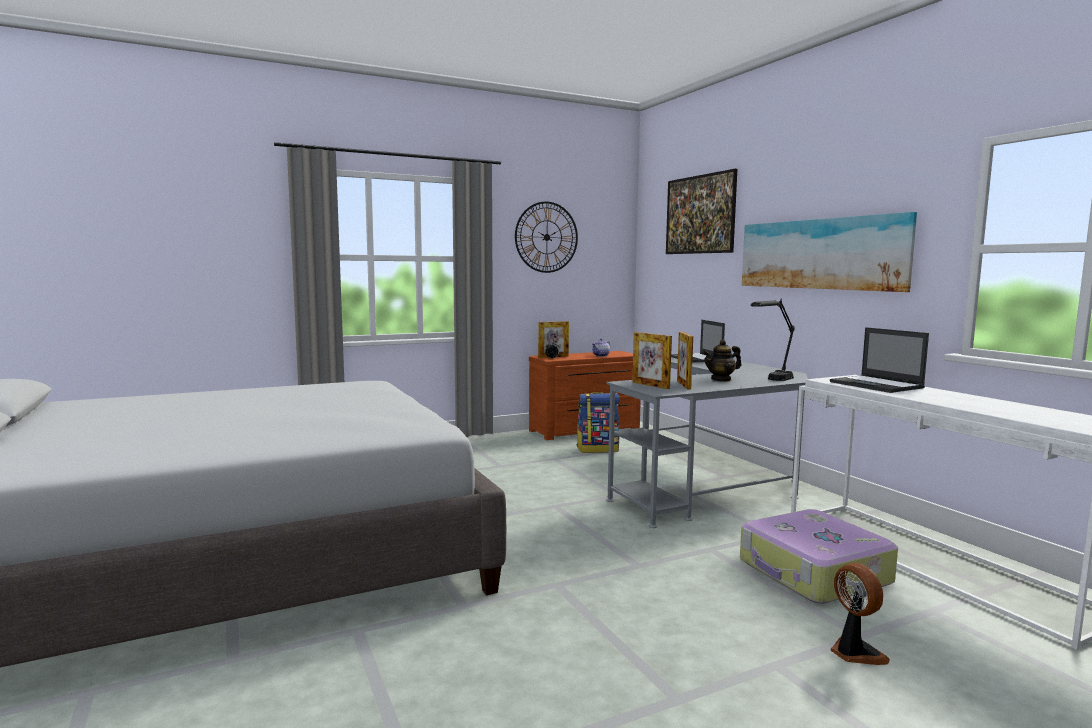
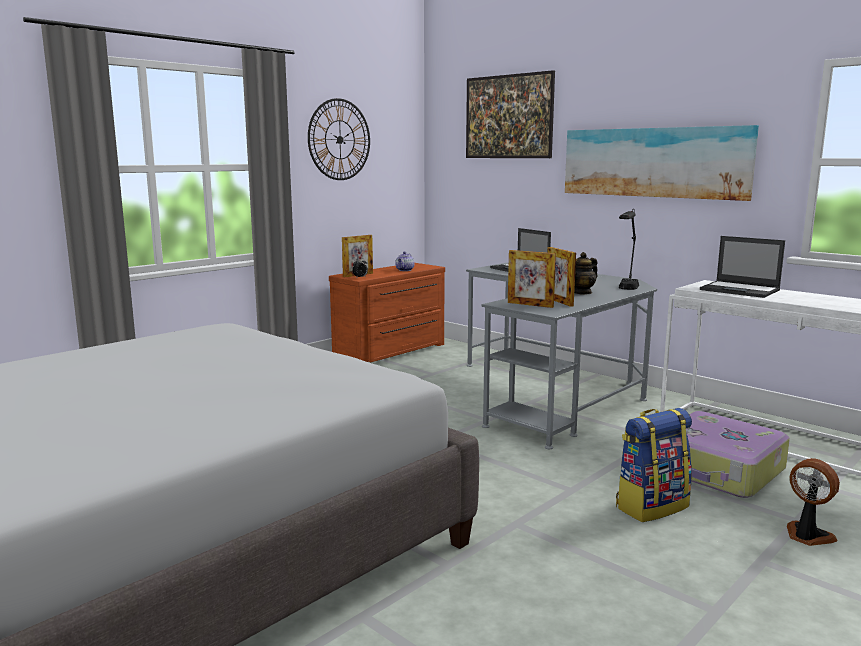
camera: 20 degrees left, 5 degrees up
backpack [577,392,620,453] -> backpack moved to [616,408,692,522]

